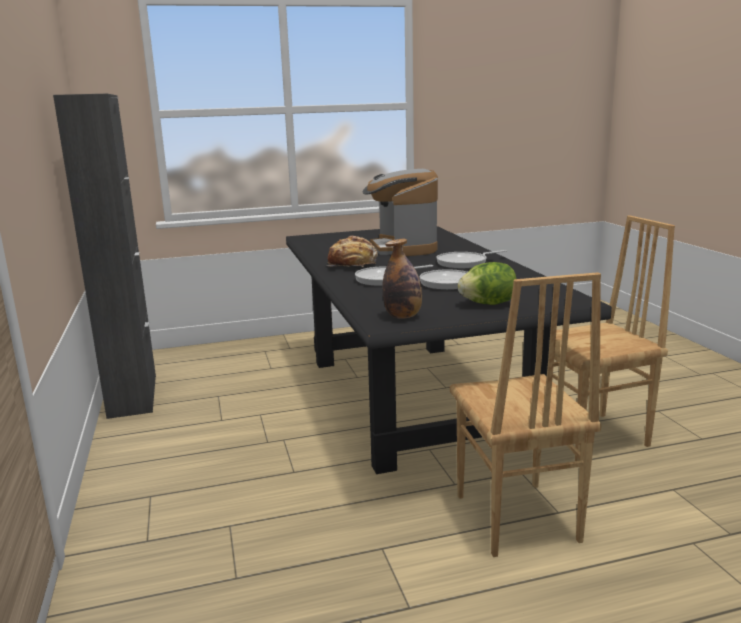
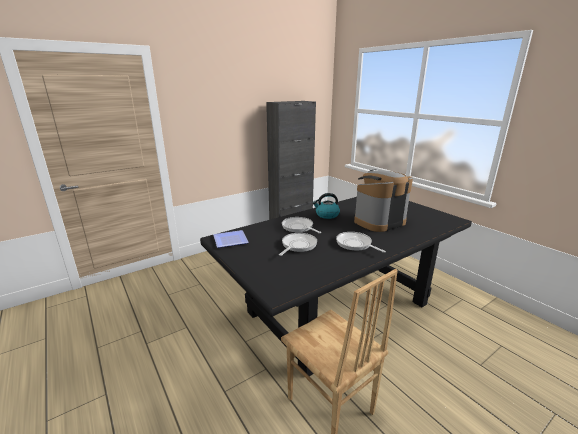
camera: 70 degrees right, 5 degrees up
bread [327,236,378,267] -> kettle [312,193,340,219]
bottle [382,239,422,319] -> plate [213,230,249,248]
brown chair [450,272,602,557] -> none
lettuce [458,262,516,305] -> none

